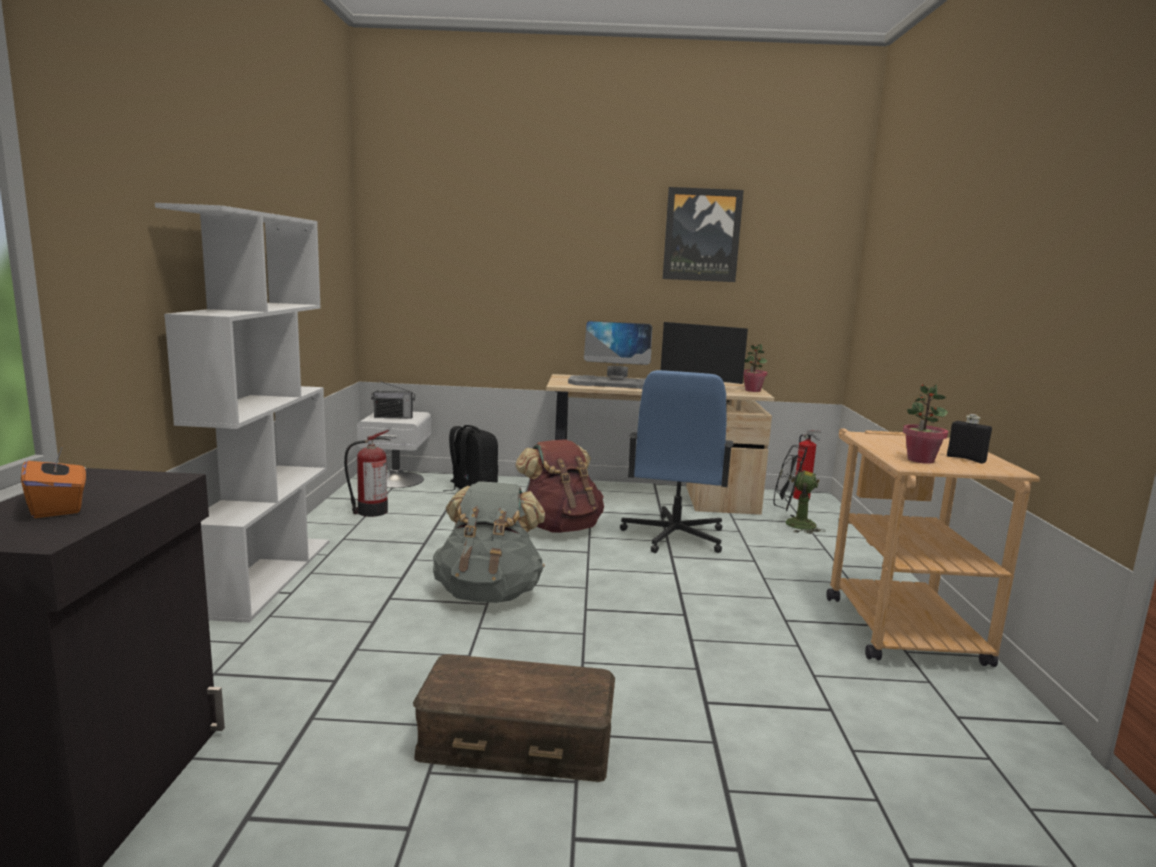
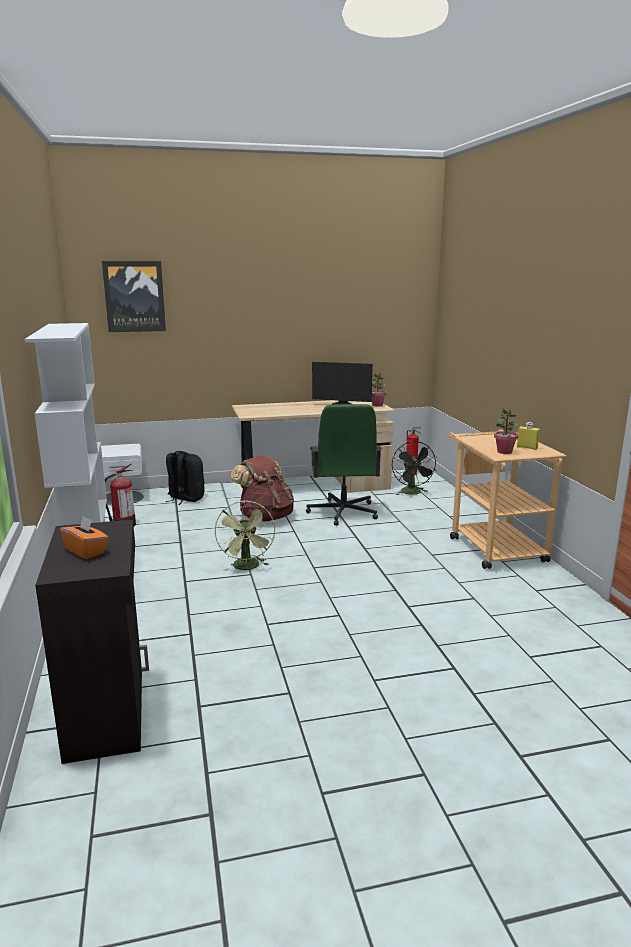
camera: 15 degrees left, 5 degrees up
radio [371,381,415,419] -> none
brown storage box [413,654,615,782] -> none
grey backpack [433,481,545,603] -> green fan [215,501,275,571]
monitor [568,321,653,389] -> none
blue office chair [620,370,733,553] -> green office chair [306,404,382,526]
picture [663,187,744,282] -> picture moved to [102,261,166,332]
black fan [773,445,825,534] -> black fan turned 105 degrees counterclockwise [392,441,437,495]
black bottle [947,414,992,464] -> yellow bottle [517,422,540,450]

